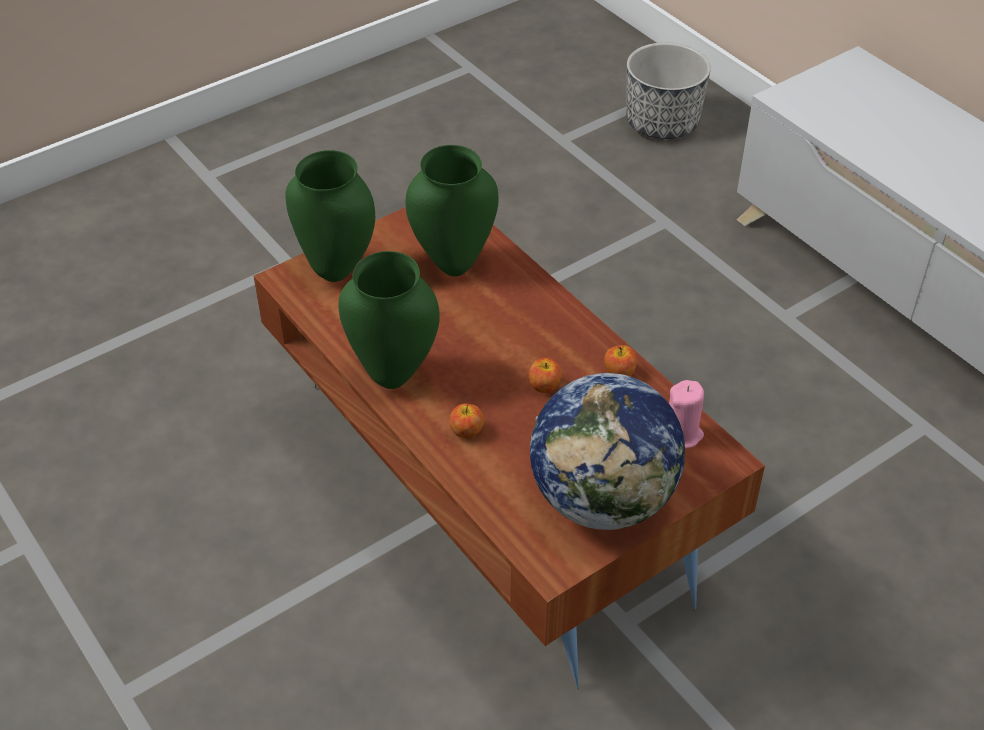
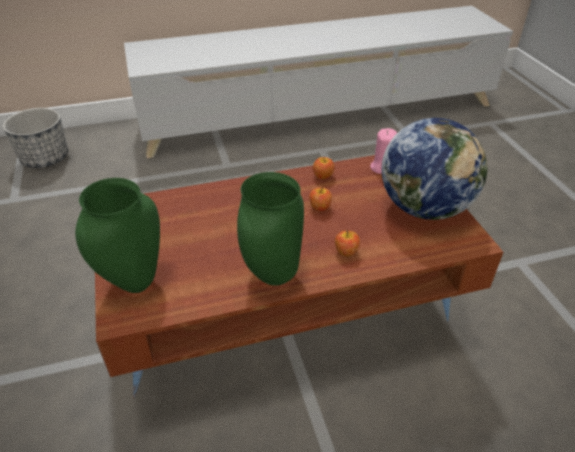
camera: 70 degrees left, 5 degrees down
green vase [406,145,499,277] -> none

